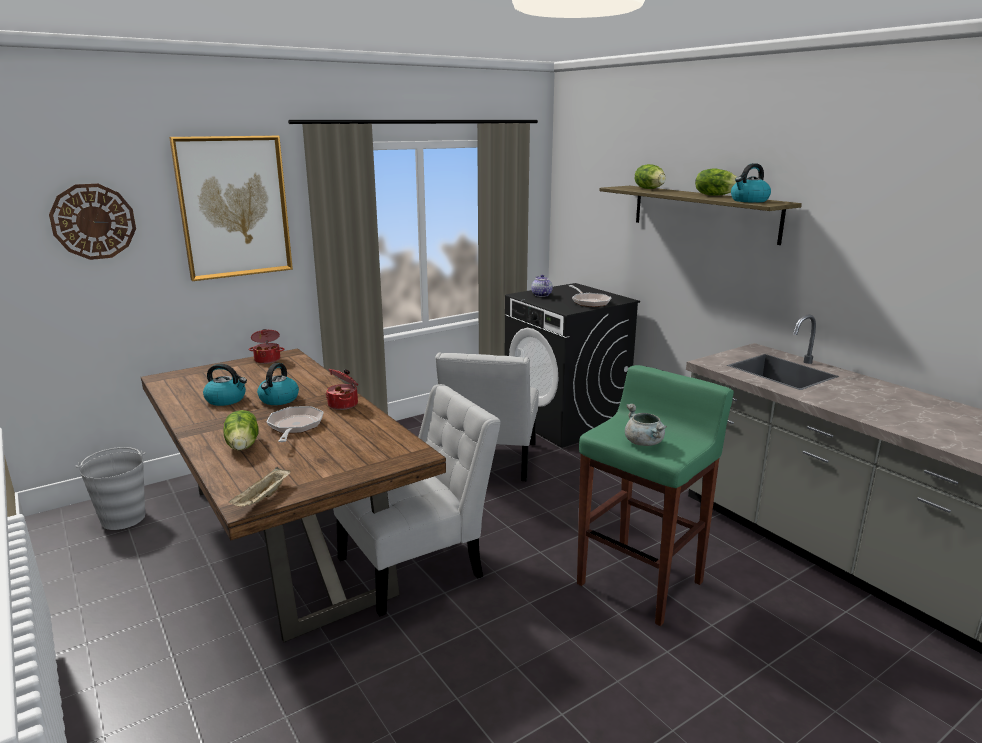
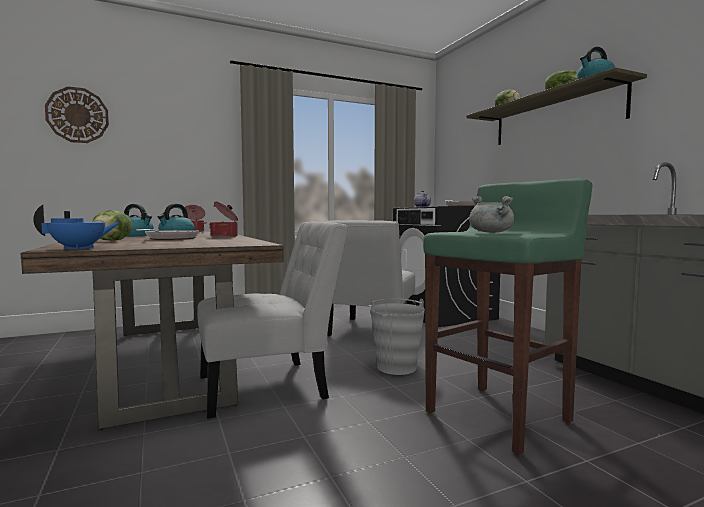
camera: 10 degrees right, 15 degrees down
grey bucket [76,447,145,530] -> grey bucket moved to [368,298,425,375]
picture [169,136,293,281] -> none
beige tray [229,467,291,506] -> blue teapot [33,205,121,250]

